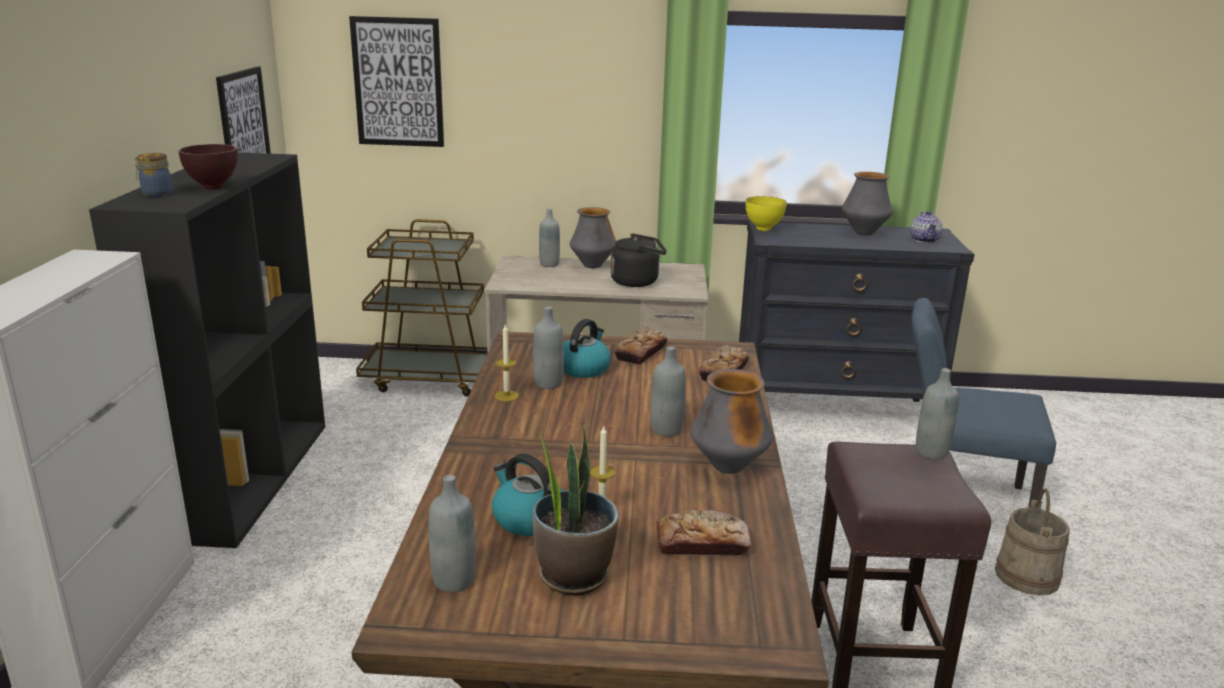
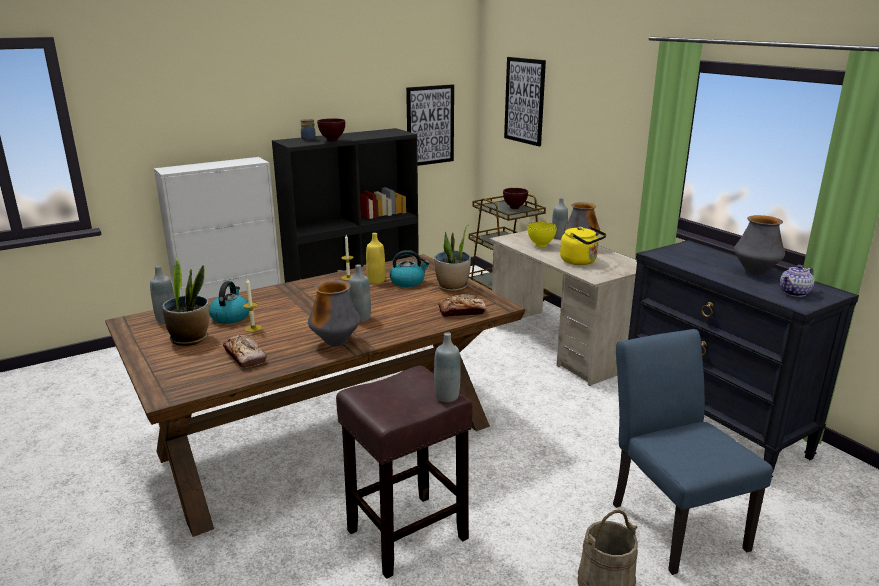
camera: 55 degrees right, 0 degrees up
grey bottle [533,306,564,389] -> yellow bottle [366,233,385,284]
black kettle [610,233,667,287] -> yellow kettle [560,226,606,265]
bread [614,327,668,365] -> potted plant [434,224,471,292]
yellow bowl [746,196,787,231] -> yellow bowl moved to [528,222,557,247]
none -> brown bowl [503,188,528,209]

